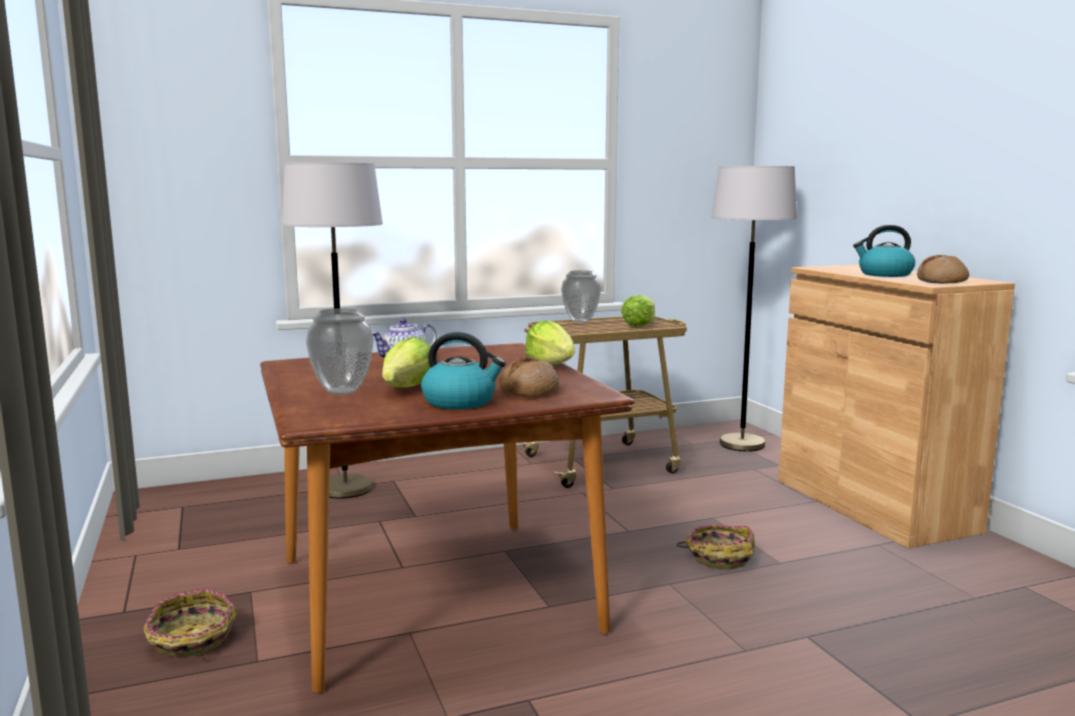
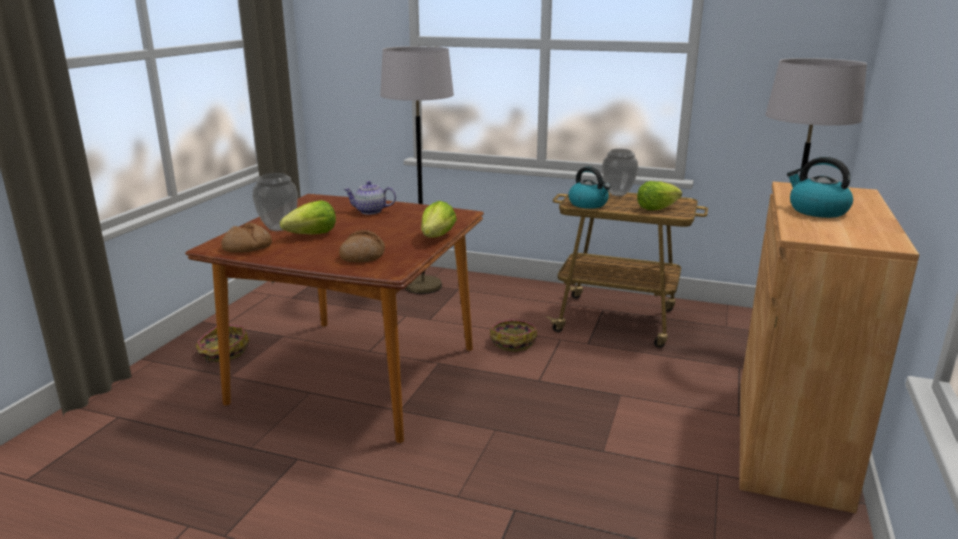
camera: 40 degrees right, 10 degrees up
kettle [421,332,506,409] -> kettle moved to [568,166,611,209]
basket [676,525,755,570] -> basket moved to [490,319,537,352]
bread [917,255,969,284] -> bread moved to [221,223,272,253]

